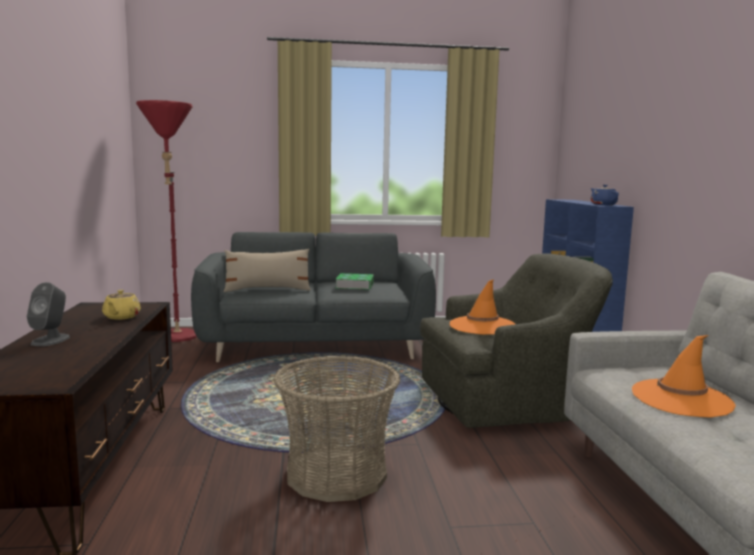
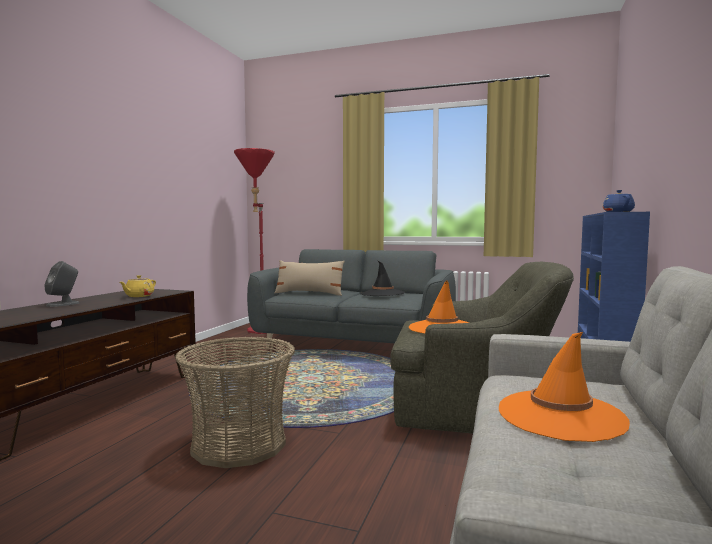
camera: 25 degrees right, 5 degrees down
book [335,273,374,290] -> black hat [360,261,405,296]

